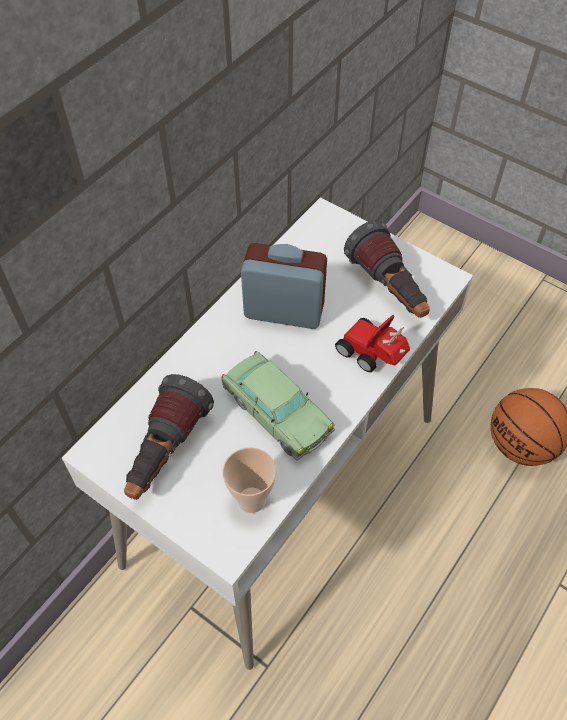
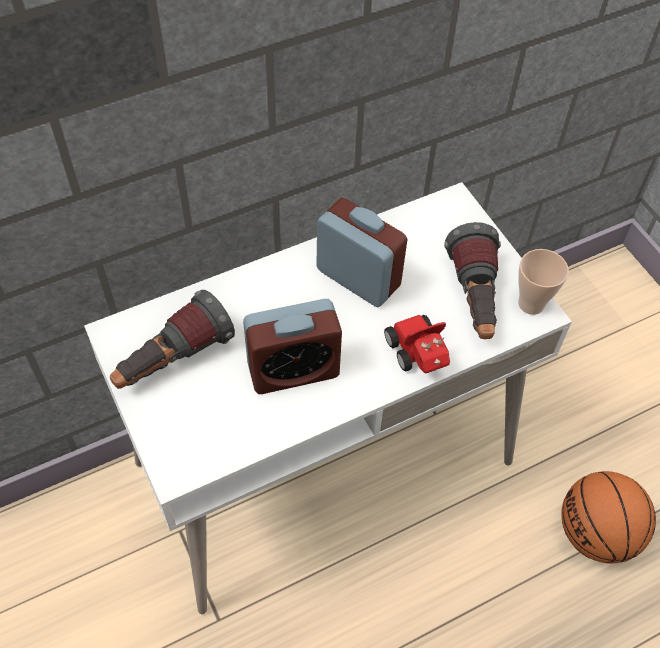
camera: 25 degrees right, 0 degrees up
toy car [222,351,335,461] -> alarm clock [243,299,342,394]
cup [222,447,276,513] -> cup moved to [518,249,569,315]

